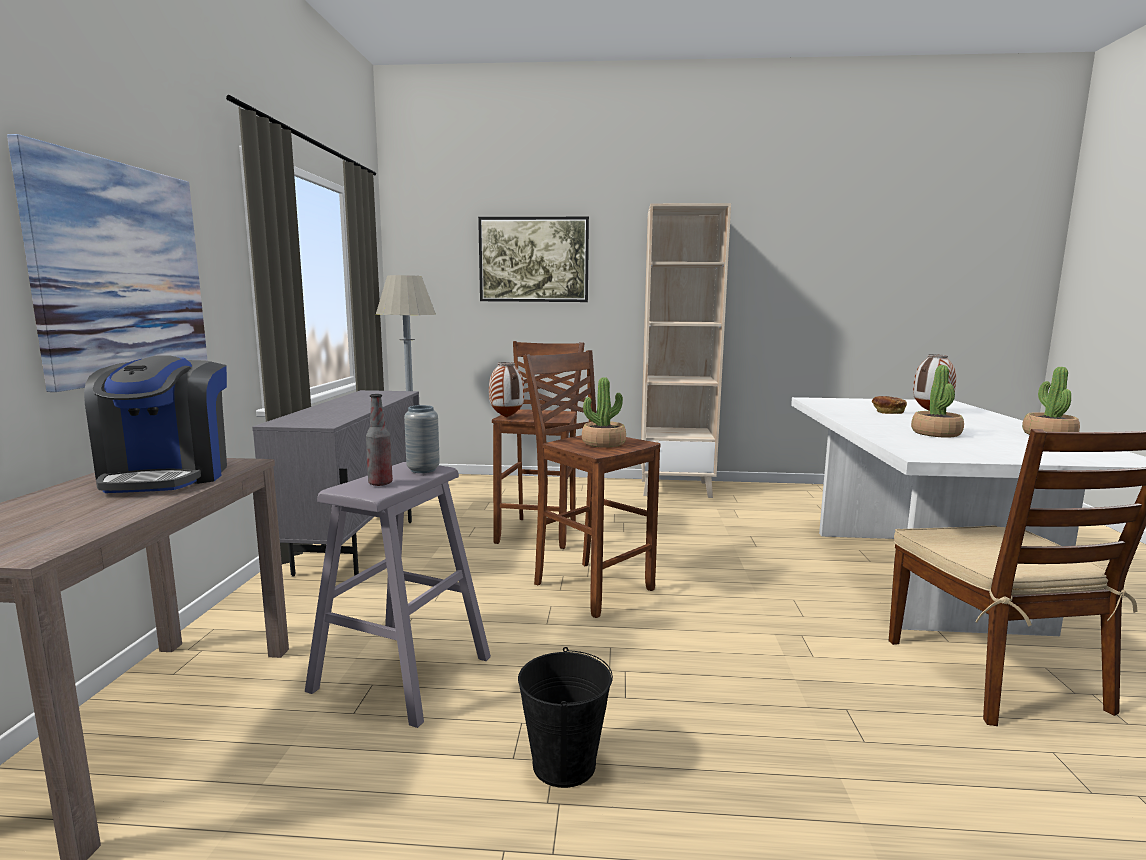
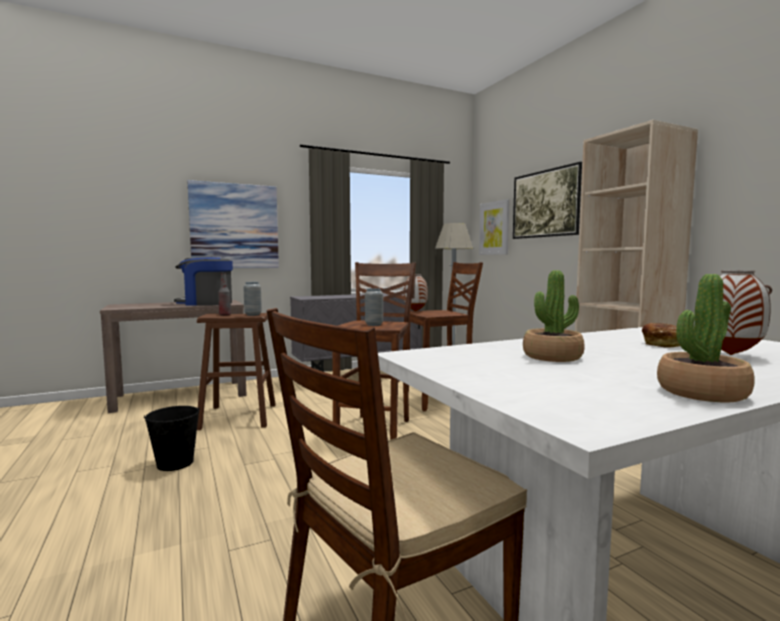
camera: 60 degrees right, 5 degrees down
coffee machine [84,355,227,493] -> coffee machine turned 45 degrees clockwise [174,256,233,306]
grey stool [305,462,491,728] -> brown stool [197,313,276,430]
potted plant [582,377,626,448] -> grey vase [365,288,383,326]
none -> picture [479,199,510,255]

